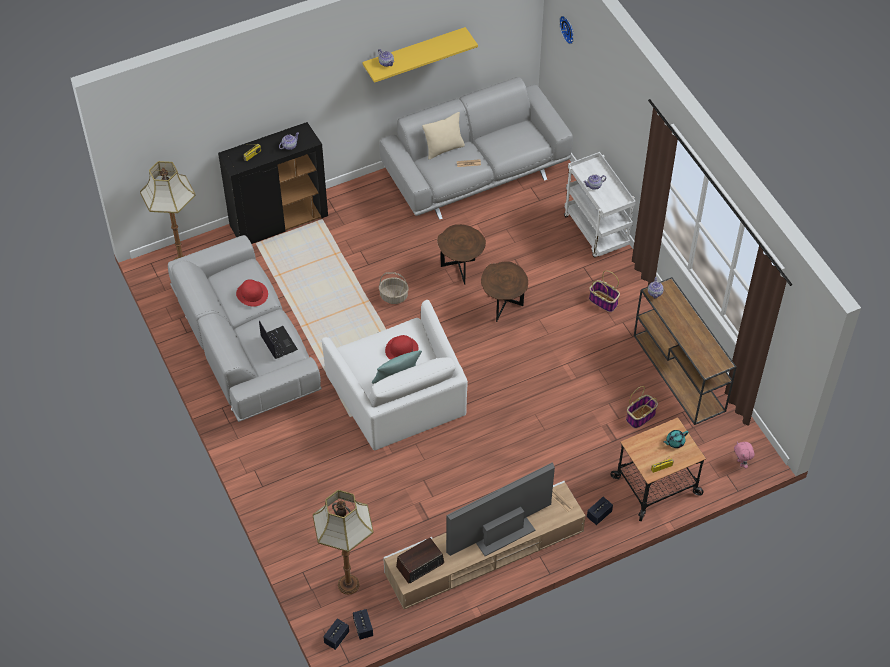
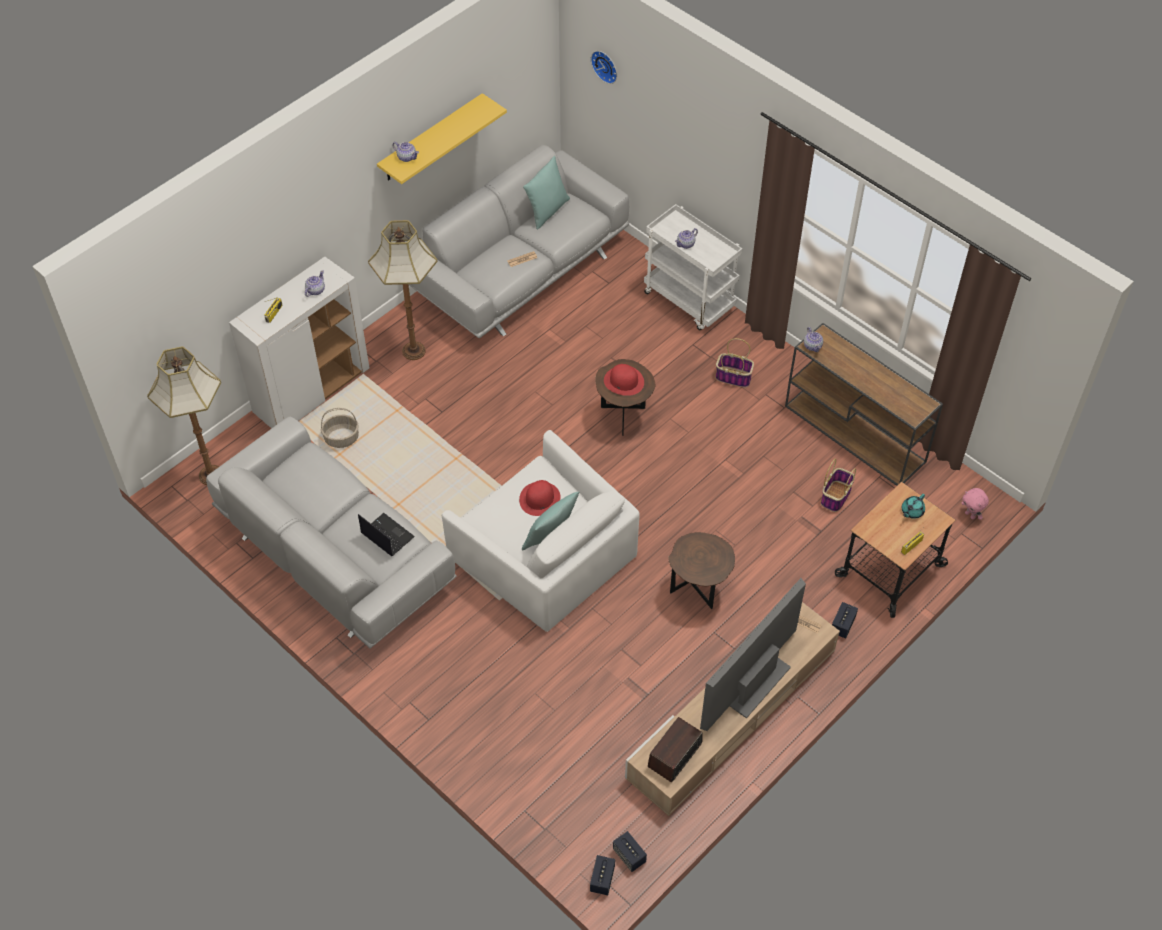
camera: 20 degrees left, 0 degrees up
black cabinet [218,122,328,244] -> white cabinet [229,257,370,429]
red hat [236,279,268,307] -> red hat moved to [604,364,644,396]
floor lamp [313,490,373,595] -> floor lamp moved to [368,220,437,360]
basket [379,272,409,304] -> basket moved to [321,408,359,448]
beige pillow [422,112,465,159] -> none
brown side table [437,224,486,285] -> brown side table moved to [668,532,735,609]
none -> turquoise pillow [523,156,570,230]

